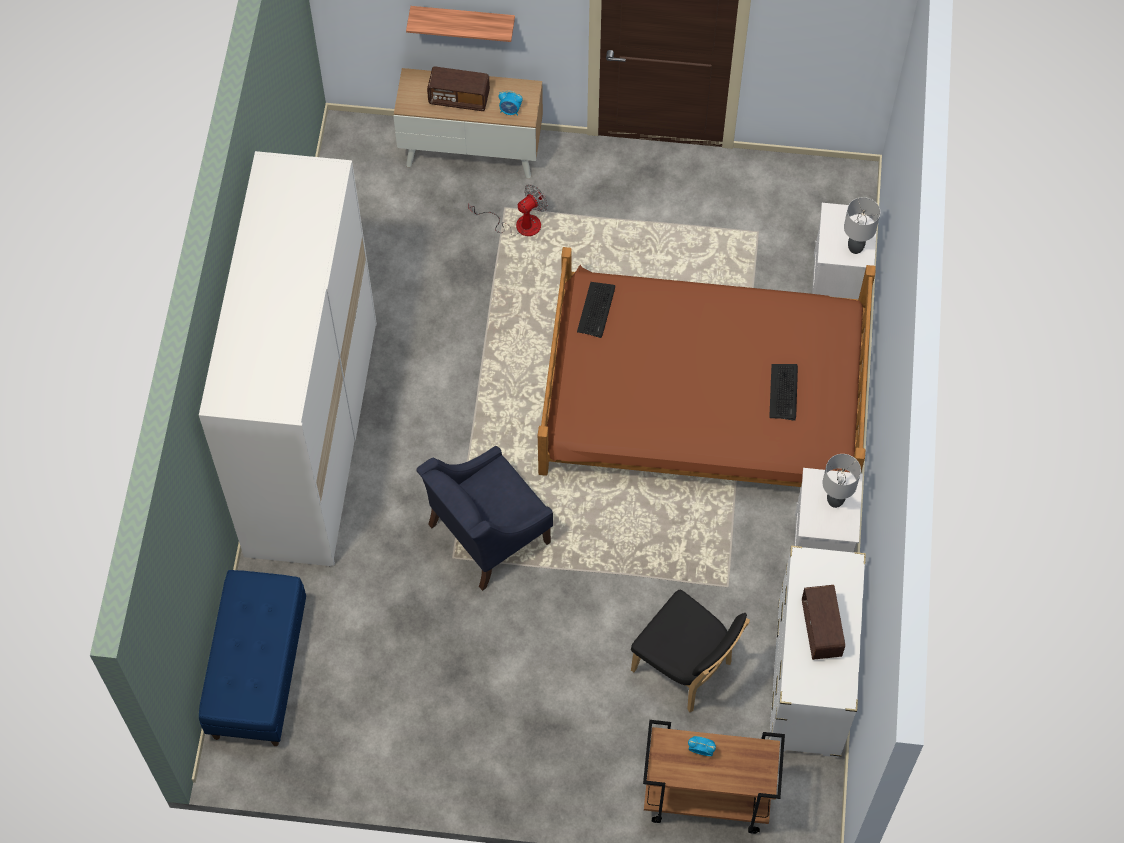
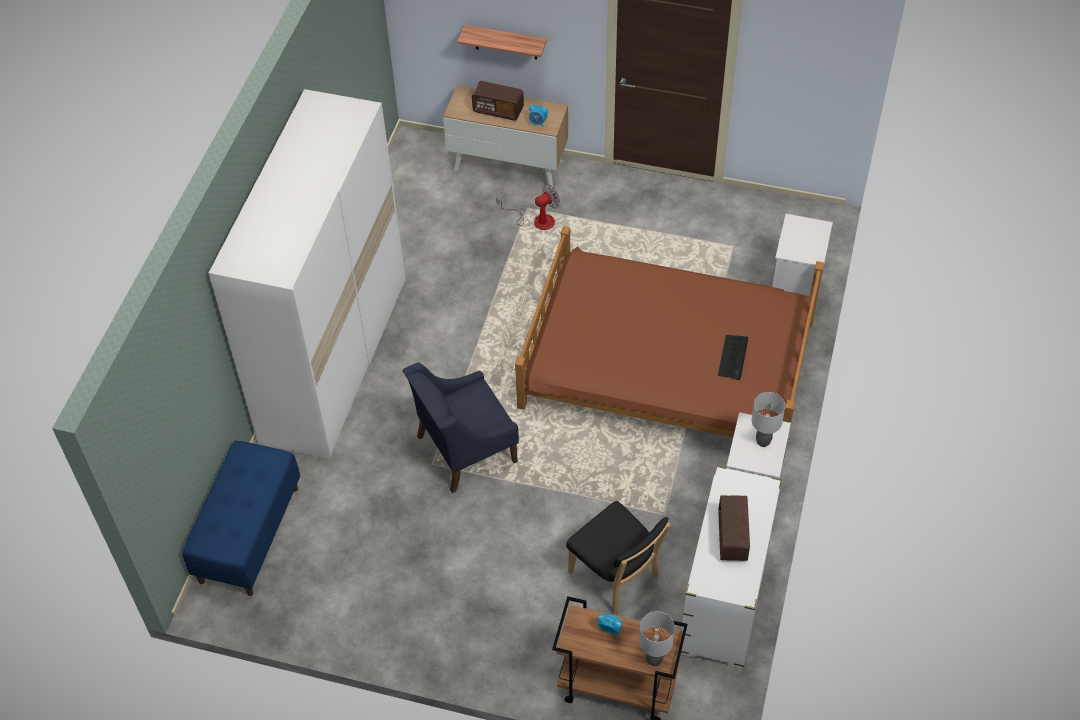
camera: 10 degrees right, 10 degrees down
keyboard [577,282,615,338] -> none
grey table lamp [844,197,880,254] -> grey table lamp moved to [639,611,675,666]

